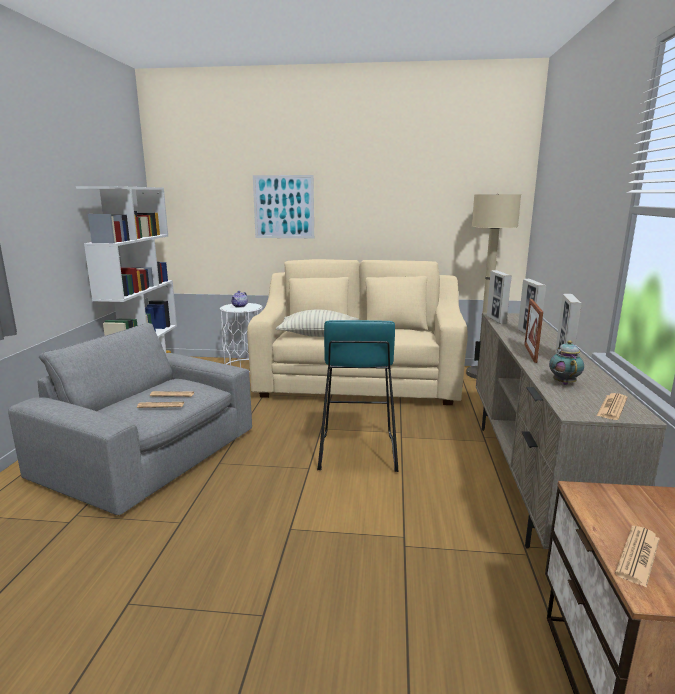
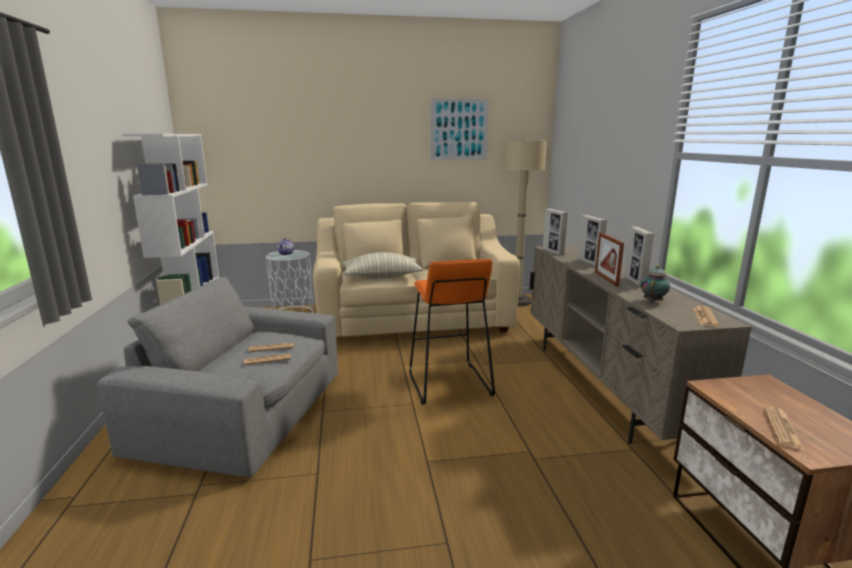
camera: 15 degrees left, 0 degrees up
picture [253,175,314,238] -> picture moved to [430,98,489,160]
turquoise stool [317,320,398,472] -> orange stool [409,259,495,405]
teapot [549,340,584,385] -> teapot turned 45 degrees clockwise [641,265,670,303]

